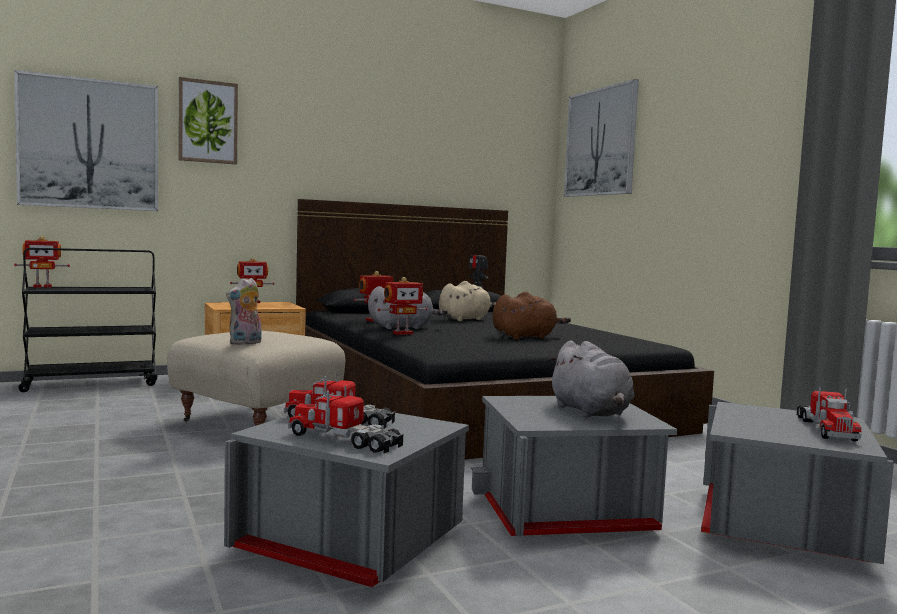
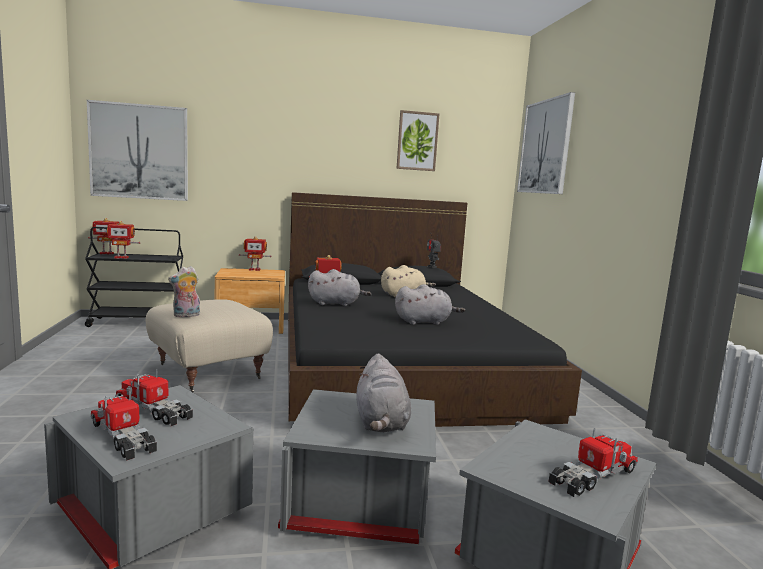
camera: 15 degrees right, 5 degrees up
picture [179,77,238,164] -> picture moved to [397,110,439,171]
toy robot [377,277,428,335] -> toy robot moved to [102,221,140,259]
brown plush toy [493,292,571,340] -> grey plush toy [395,284,465,325]
toy truck [797,387,862,442] -> toy truck turned 150 degrees counterclockwise [549,428,638,497]

